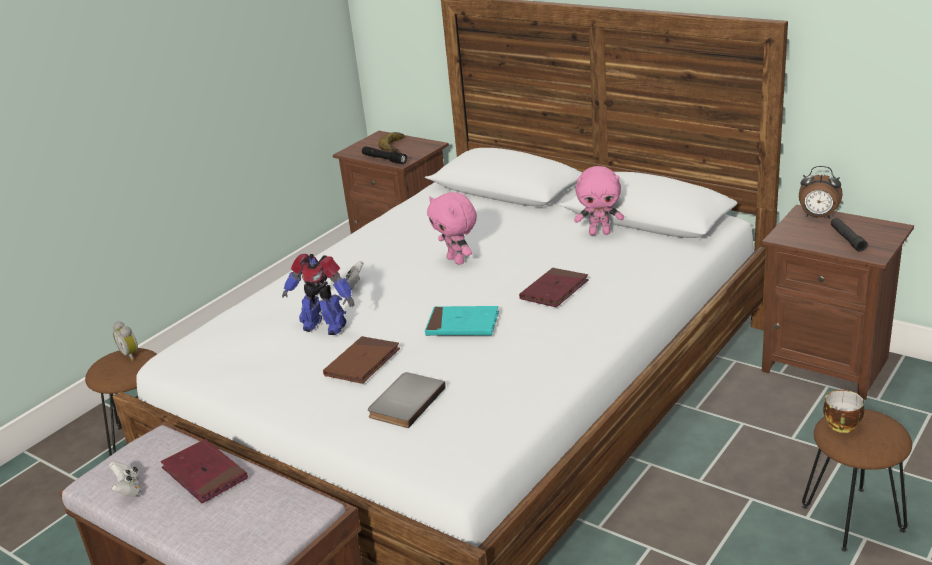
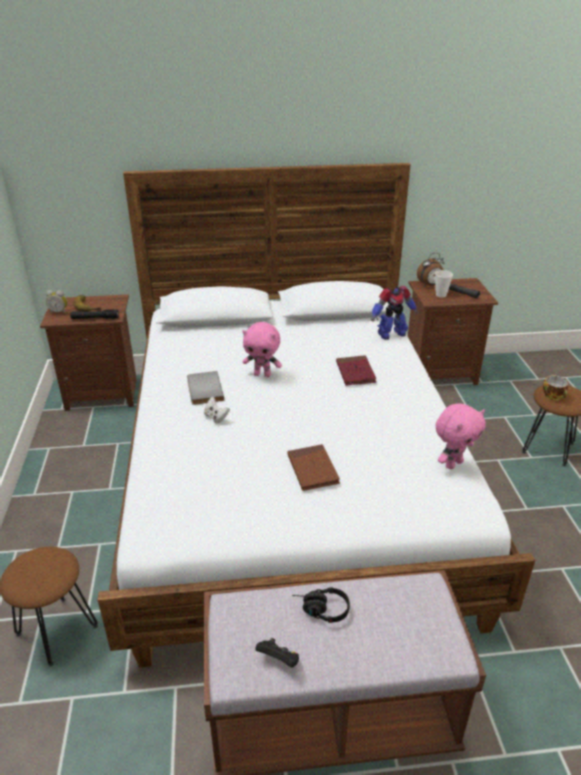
camera: 45 degrees left, 5 degrees up
white game controller [109,461,141,497] -> black game controller [255,638,299,668]
alarm clock [113,322,139,361] -> alarm clock moved to [46,290,67,314]
red book [161,439,248,504] -> black headphones [292,587,350,623]
toy robot [282,254,355,335] -> toy robot moved to [371,286,418,340]
grey book [368,372,446,428] -> grey book moved to [187,371,224,405]
turquoise book [425,306,499,336] -> none
pink plush toy [574,166,624,235] -> pink plush toy moved to [436,403,486,469]
none -> cup [435,270,453,297]

